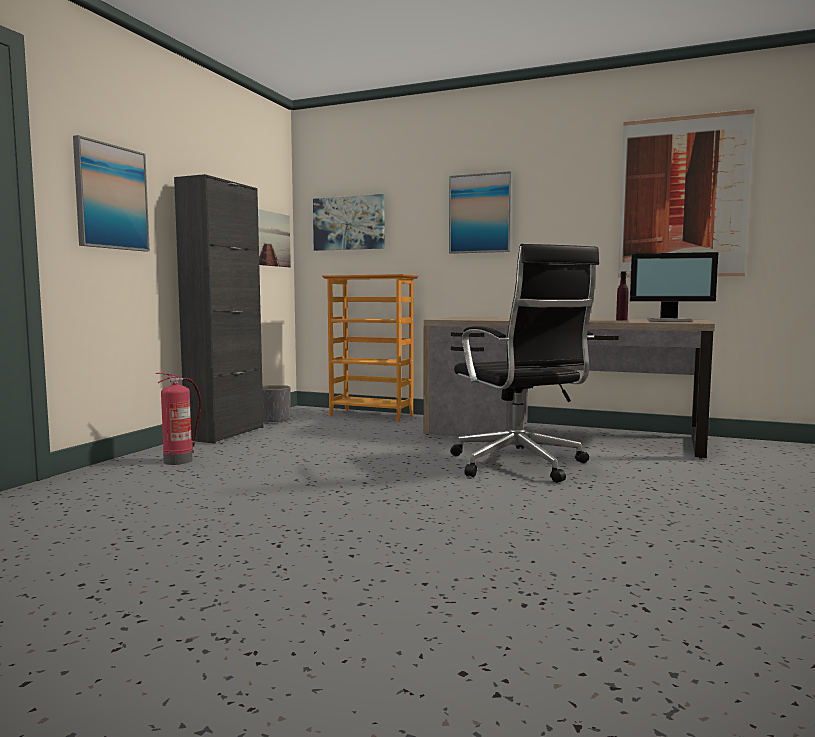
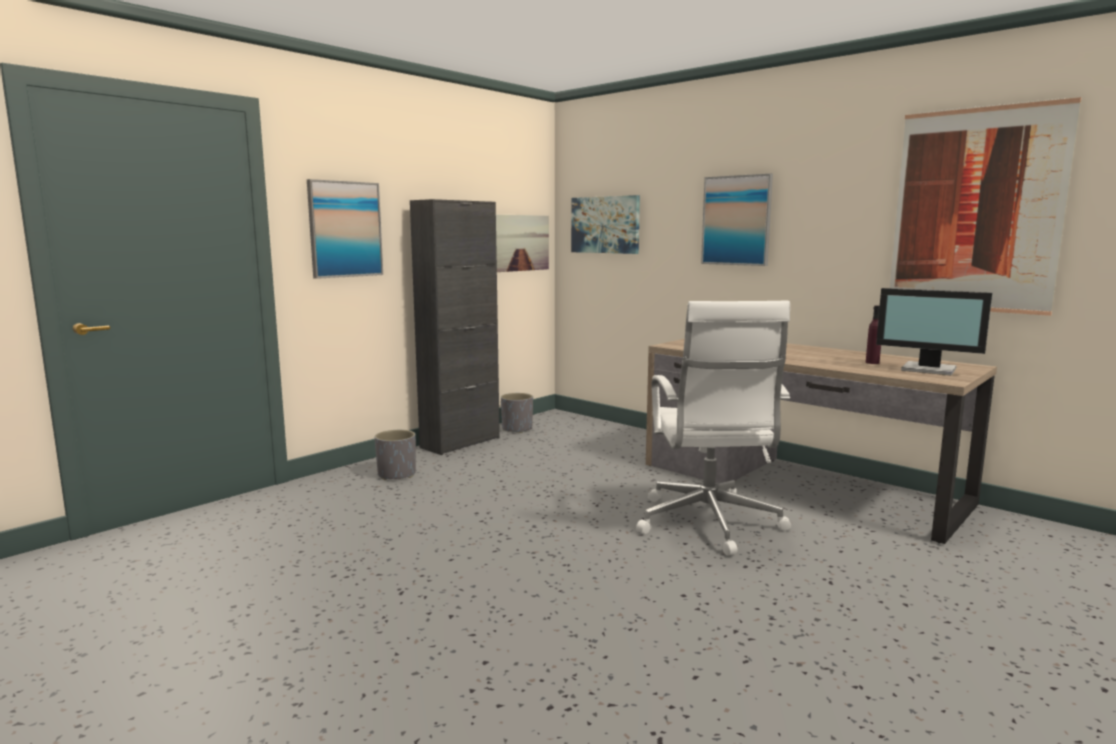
camera: 20 degrees right, 5 degrees up
fire extinguisher [155,373,202,465] -> grey planter [375,430,416,480]
bookcase [322,274,419,422] -> none
black office chair [450,244,599,483] -> white office chair [636,301,792,556]

